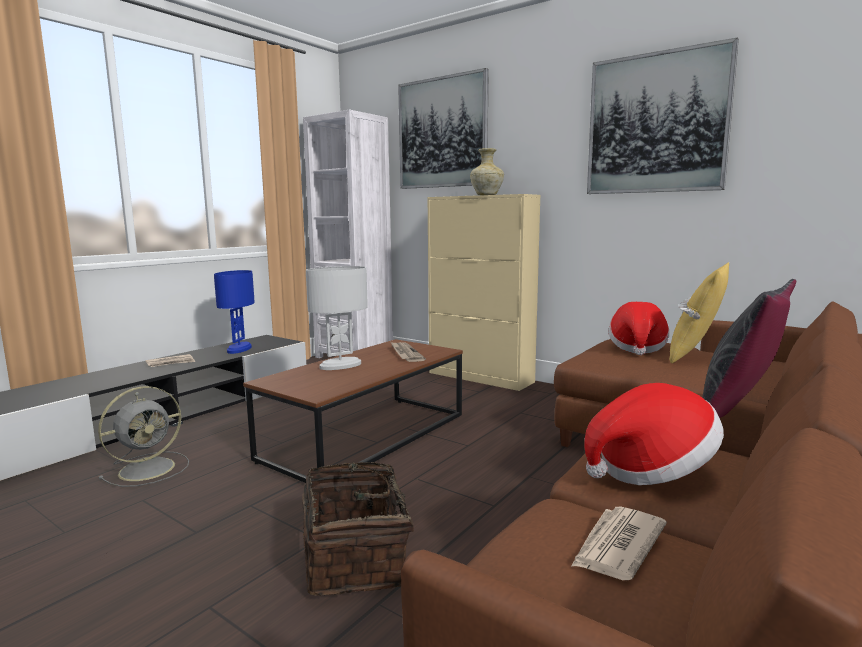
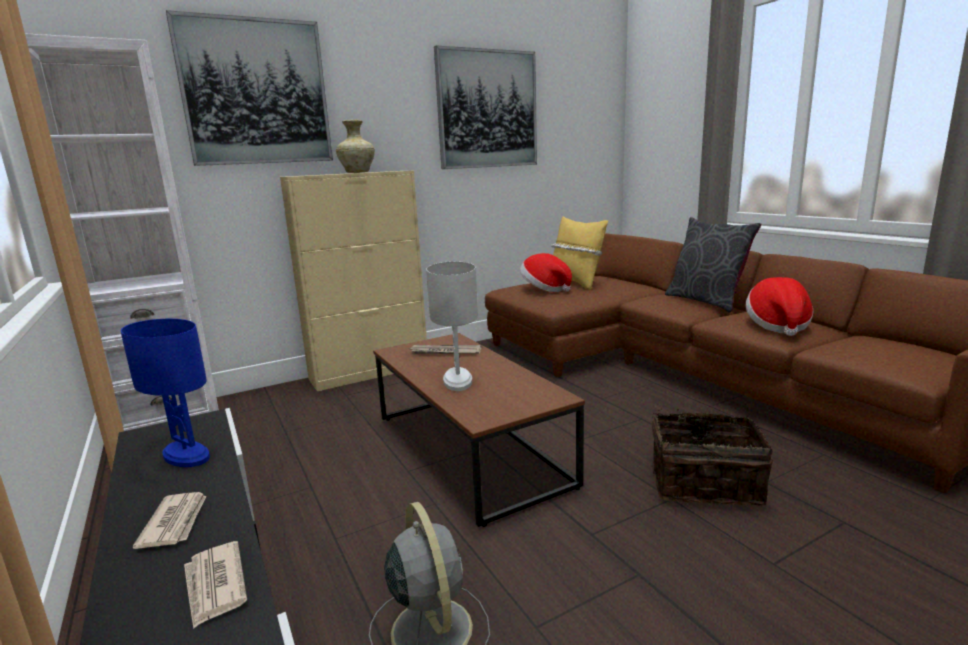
camera: 65 degrees left, 5 degrees up
newspaper [571,506,667,580] -> newspaper moved to [184,541,247,629]

